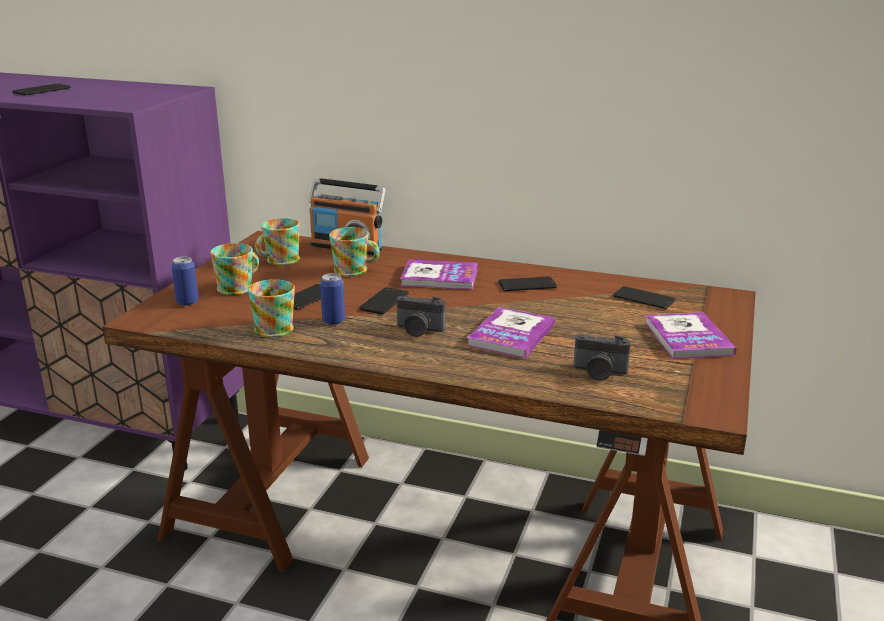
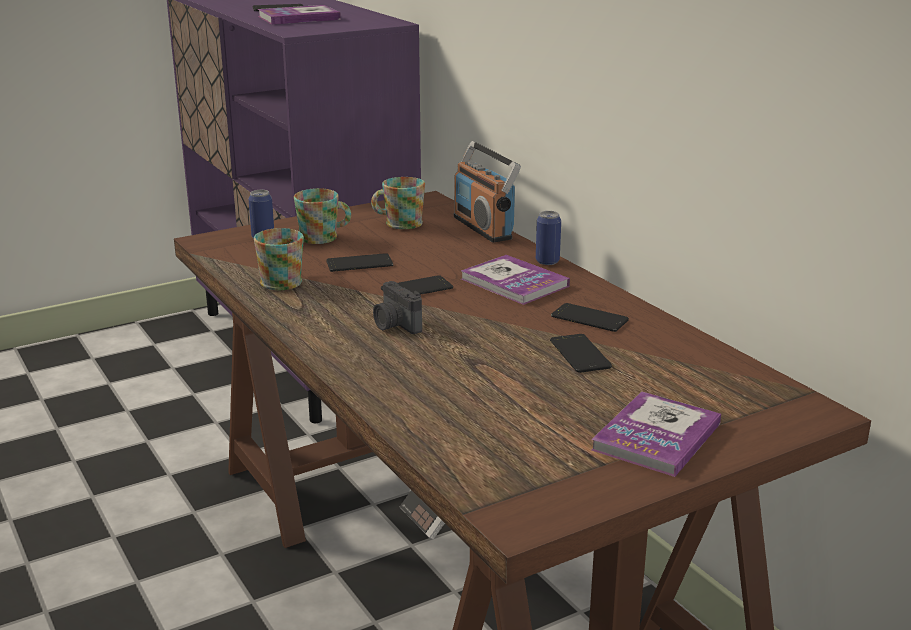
camera: 40 degrees right, 0 degrees up
can [320,273,345,325] -> can moved to [536,211,561,265]
mug [329,227,380,277] -> none
book [467,307,555,358] -> book moved to [258,5,341,25]
camera [574,334,631,380] -> none
phone [613,286,676,309] -> phone moved to [550,334,612,373]

